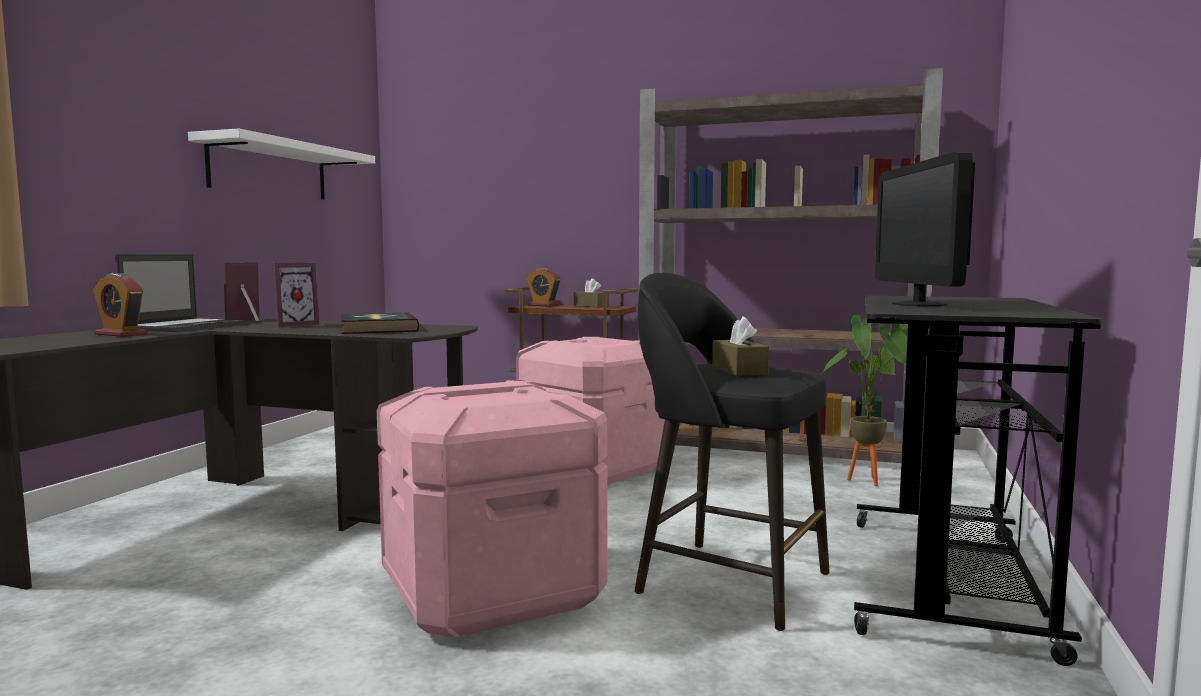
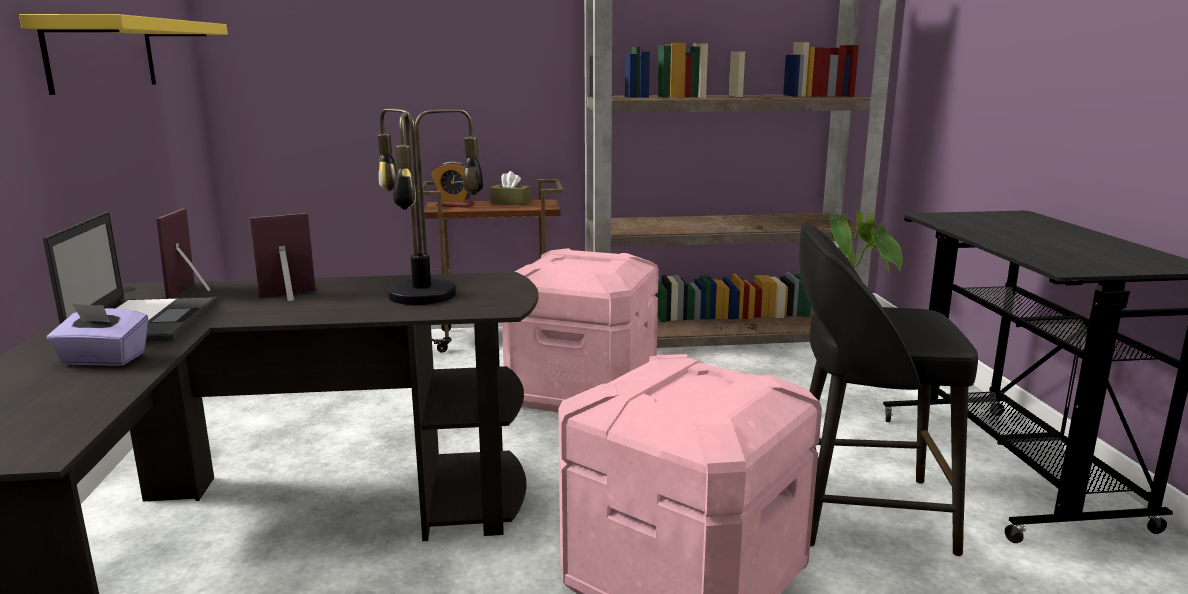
camera: 25 degrees left, 10 degrees up
alarm clock [93,273,147,337] -> purple tissue box [47,303,148,366]
white shelf [188,128,375,200] -> yellow shelf [19,14,228,95]
picture frame [274,262,319,327] -> picture frame turned 135 degrees counterclockwise [249,213,316,301]
book [341,313,419,334] -> table lamp [377,108,483,305]
brown tissue box [712,317,769,376] -> none
monitor [875,152,975,307] -> none

